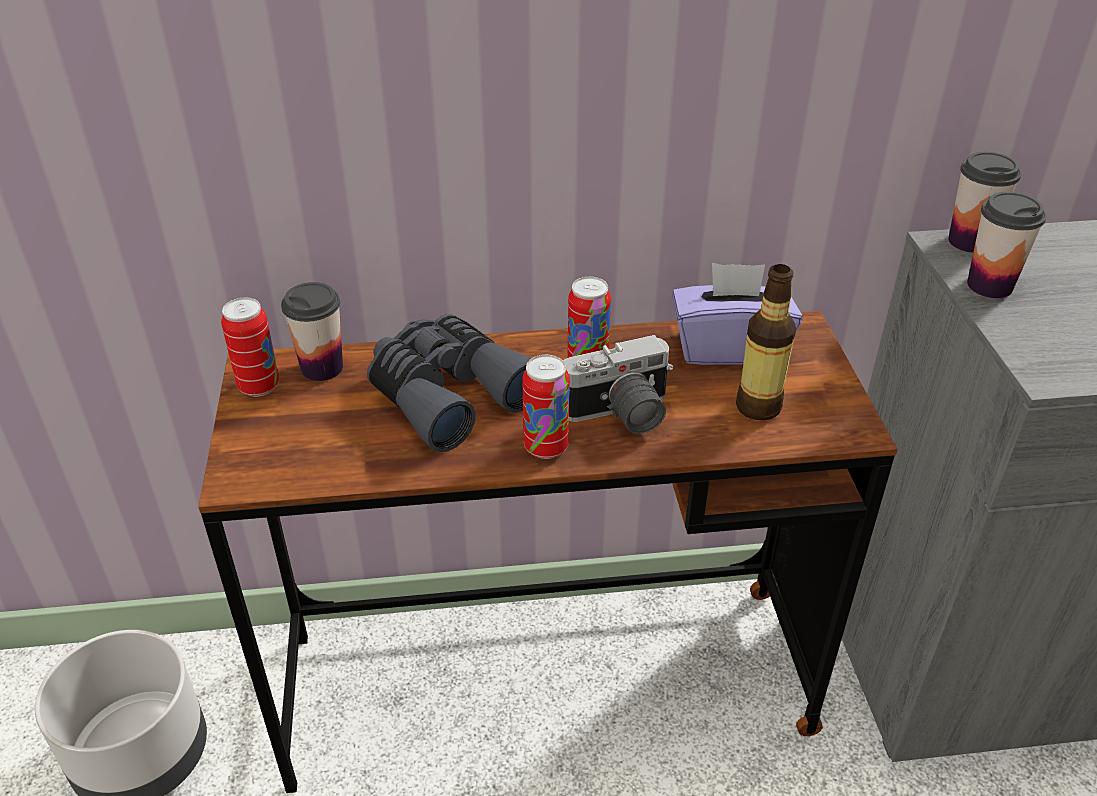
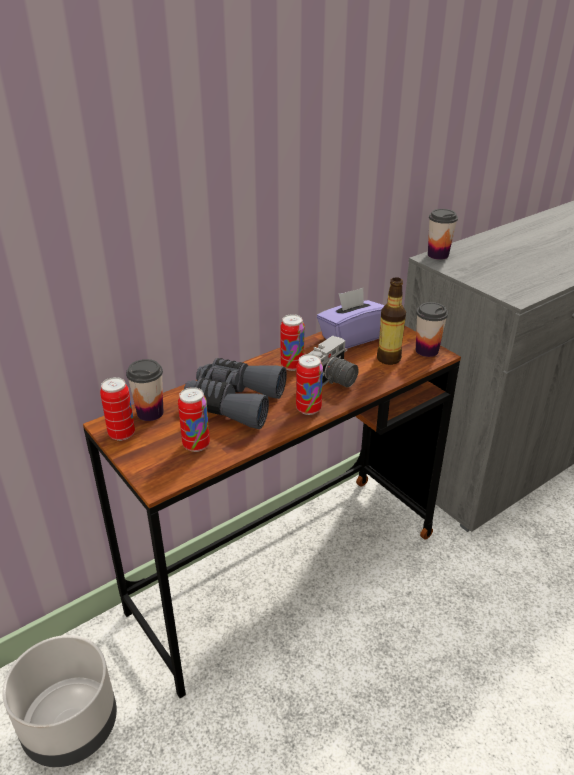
camera: 30 degrees left, 5 degrees down
cup [967,192,1046,298] -> cup moved to [416,302,448,357]
none -> can [178,387,210,452]

